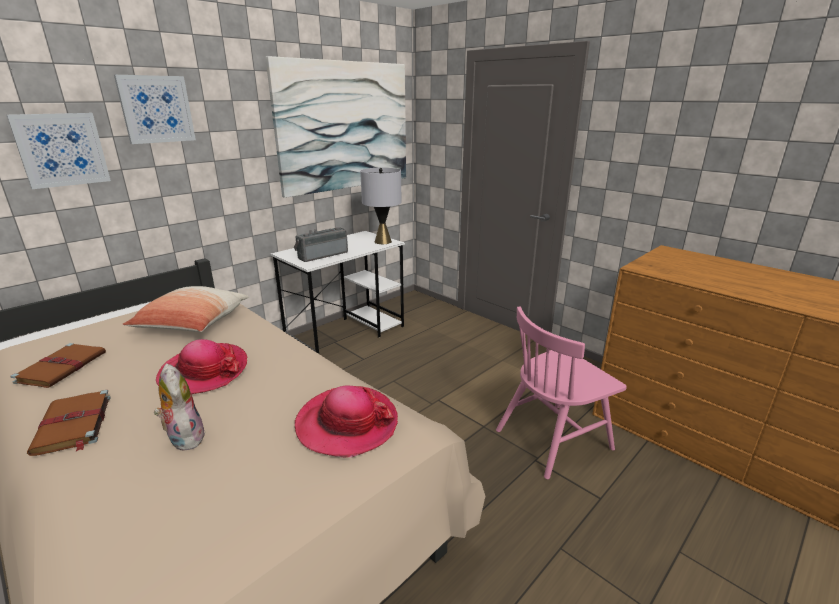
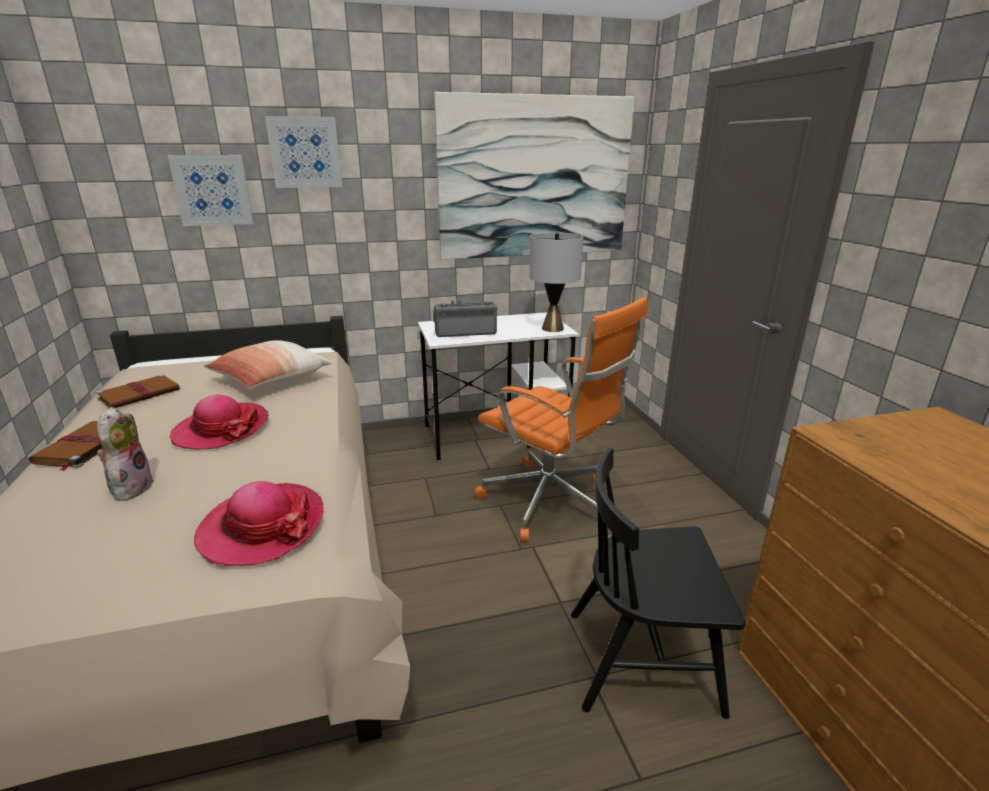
camera: 30 degrees right, 0 degrees up
pink chair [496,307,627,479] -> black chair [571,448,745,719]
none -> orange office chair [474,297,648,542]

